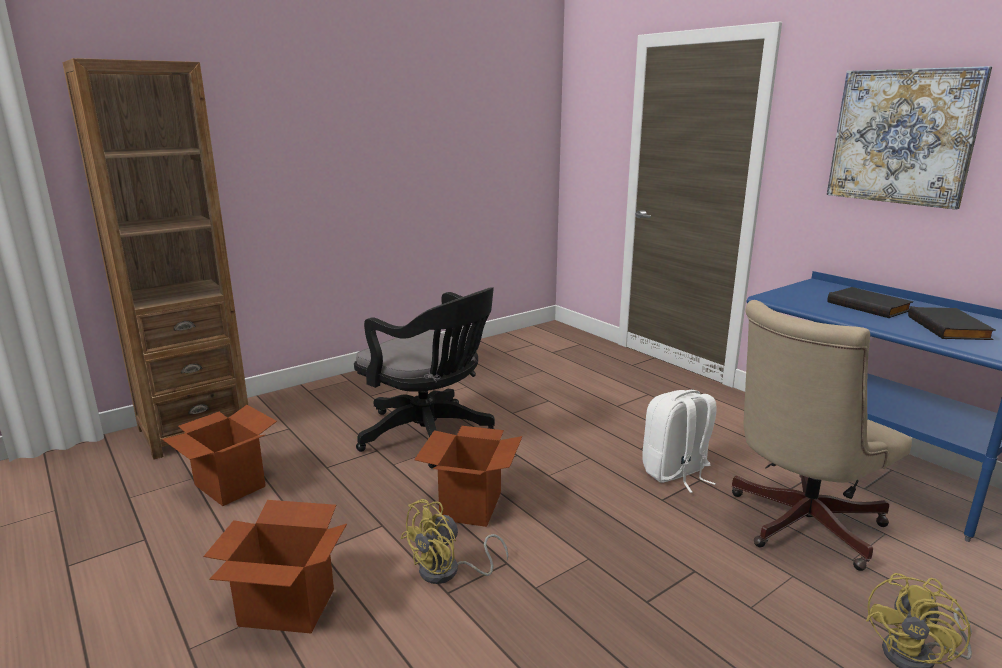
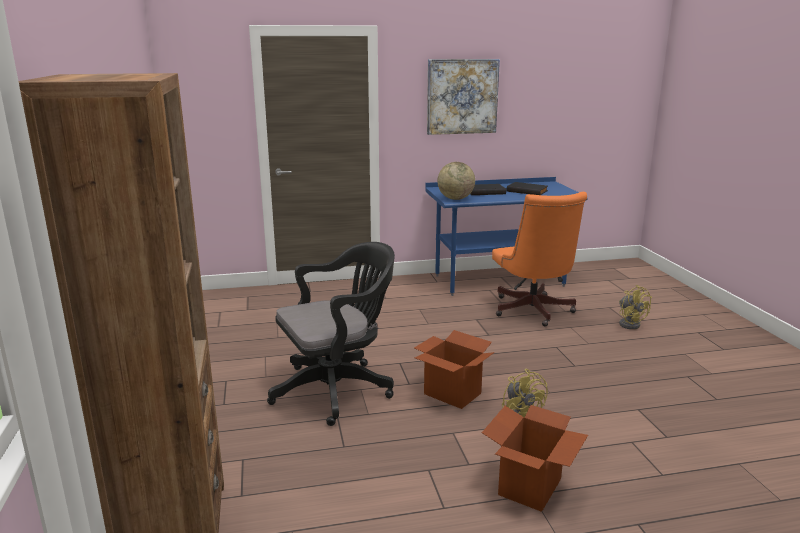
camera: 65 degrees left, 0 degrees up
cardboard box [162,405,277,506] -> none
white backpack [642,390,717,493] -> none
beige office chair [732,300,912,571] -> orange office chair [492,192,587,326]
none -> globe [437,162,475,200]

